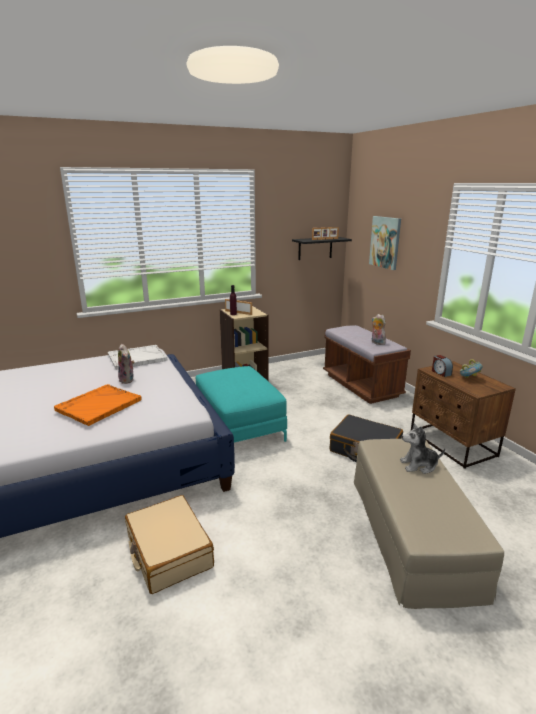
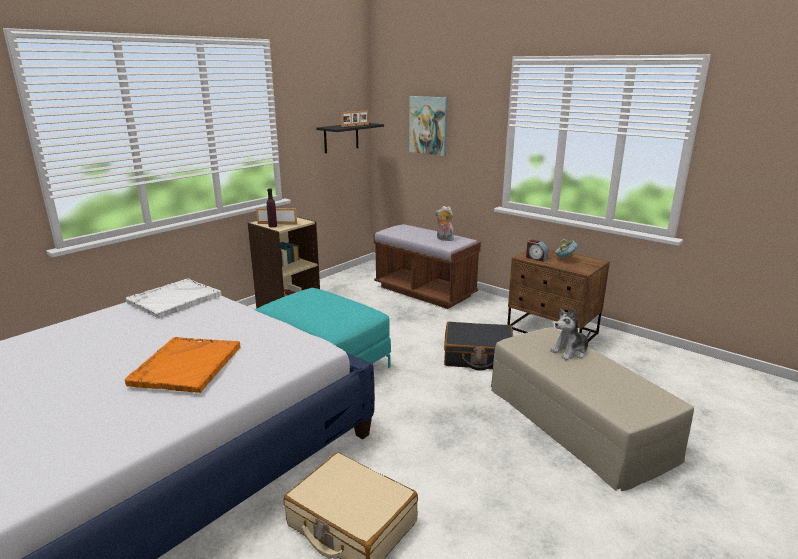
camera: 25 degrees left, 0 degrees up
plush toy [118,344,135,384] -> none

